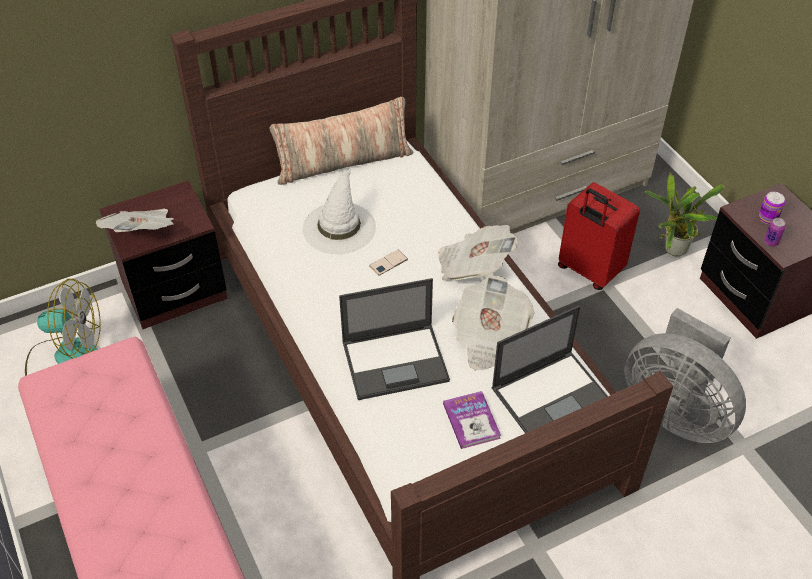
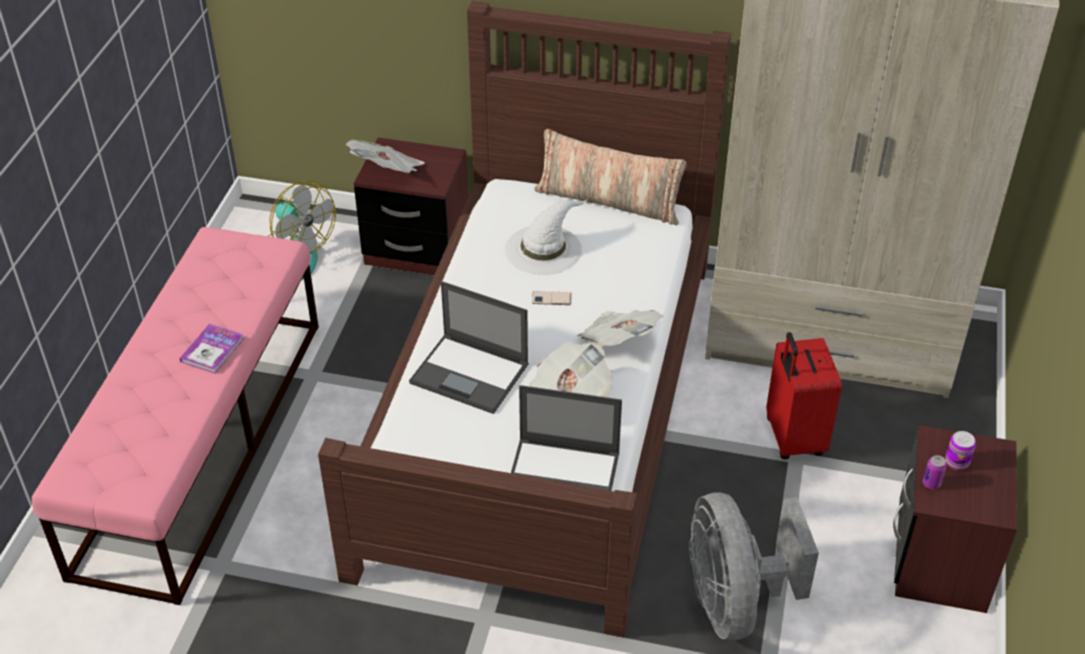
camera: 40 degrees right, 5 degrees down
book [443,391,501,449] -> book moved to [179,324,244,374]
potted plant [645,172,725,256] -> none

